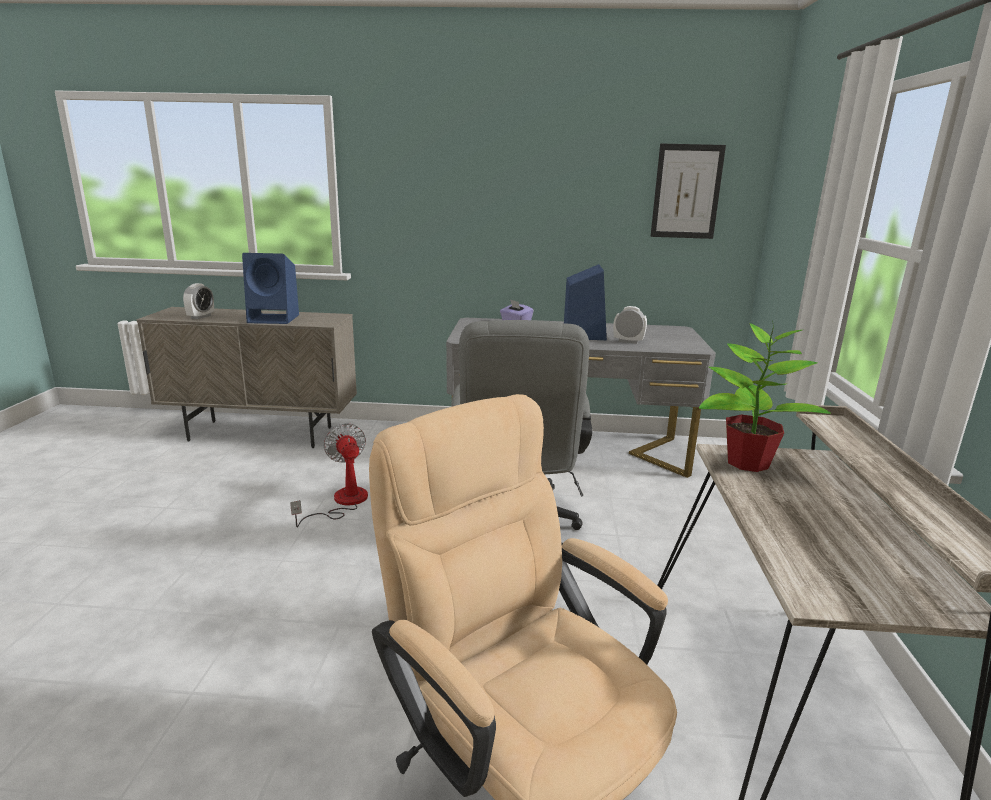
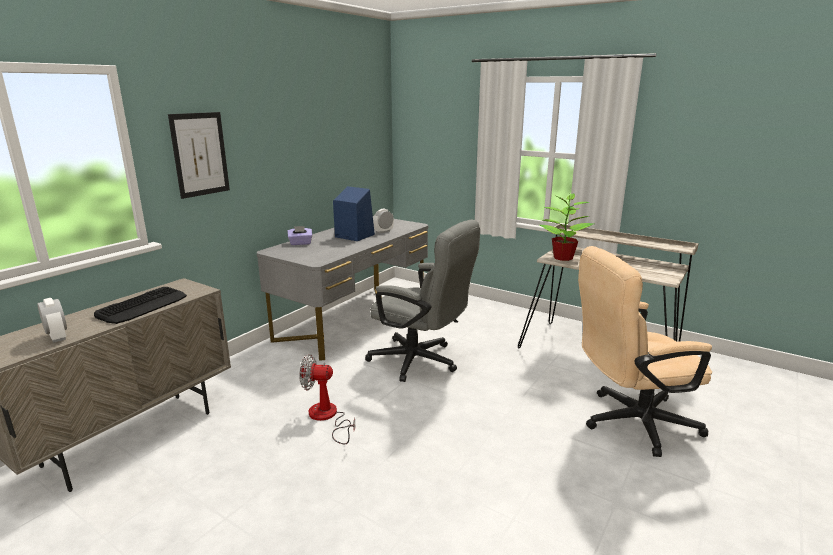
camera: 60 degrees left, 0 degrees up
blue speaker [242,253,299,324] -> keyboard [94,287,187,324]
picture [651,144,726,239] -> picture moved to [168,112,230,199]

